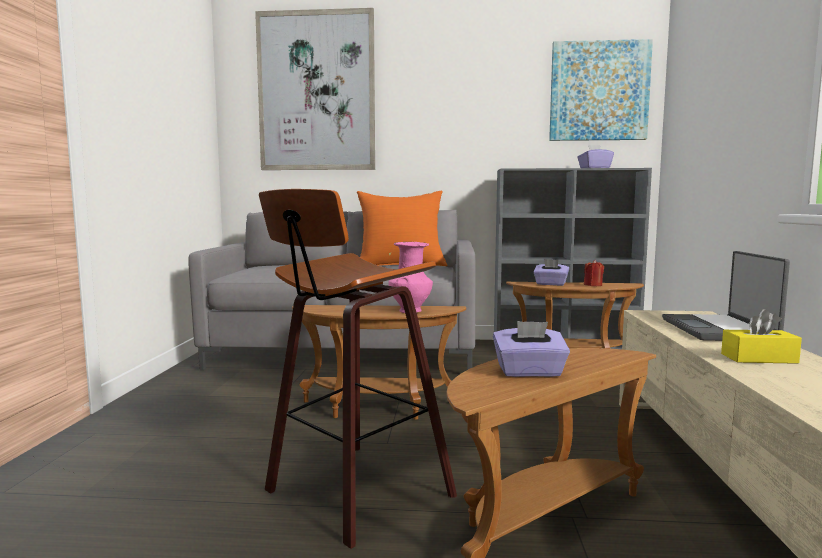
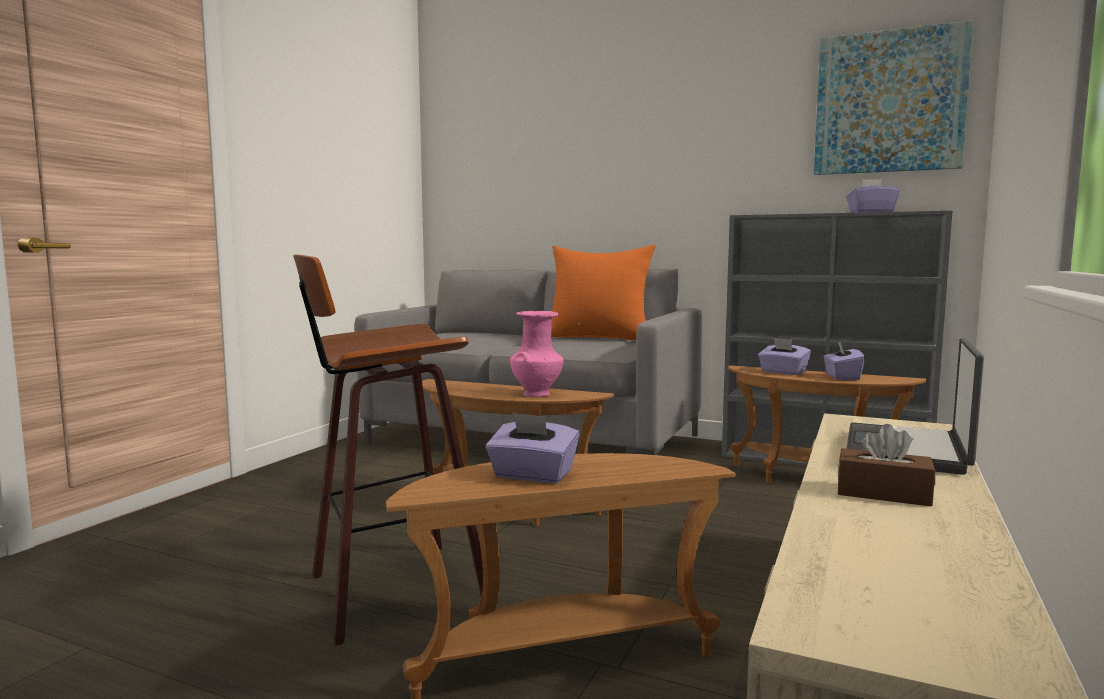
camera: 20 degrees right, 0 degrees up
picture [255,8,375,170] -> none
red candle [584,260,604,286] -> purple tissue box [824,340,865,380]
yellow tissue box [721,309,802,364] -> brown tissue box [838,424,935,506]

